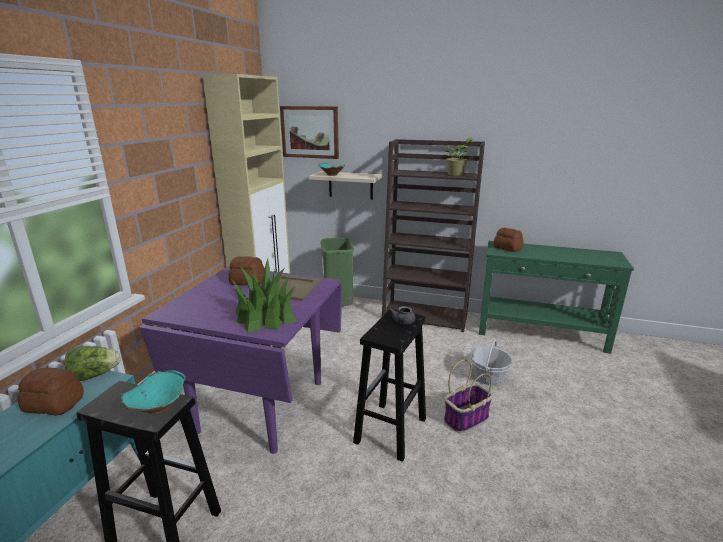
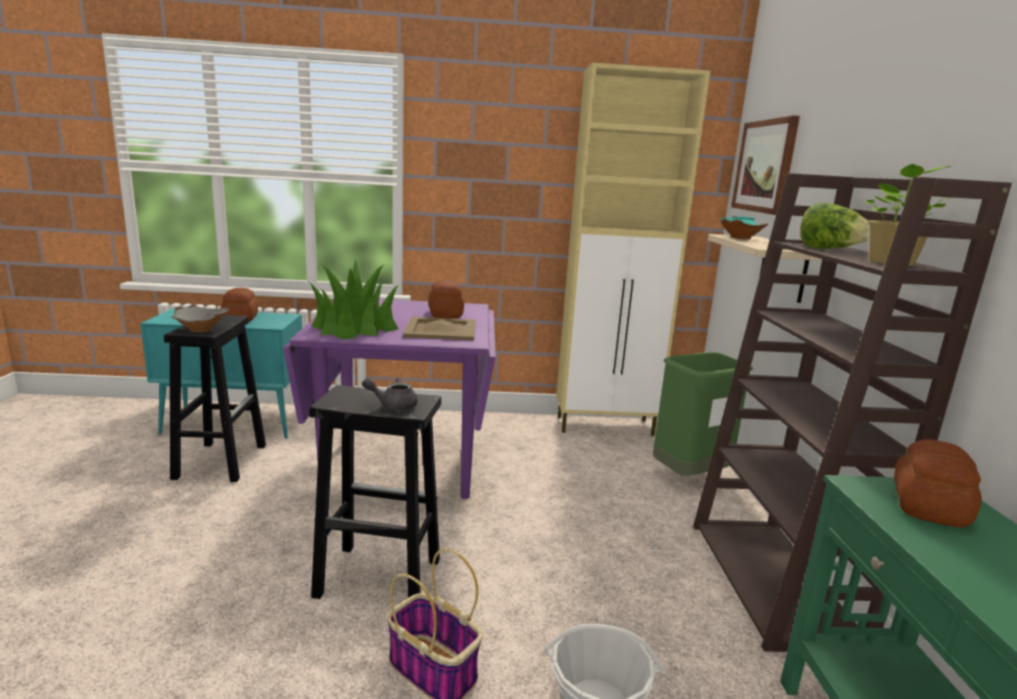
camera: 70 degrees right, 5 degrees down
lettuce [65,346,120,381] -> lettuce moved to [800,203,869,249]
turquoise bowl [120,370,186,414] -> grey bowl [172,305,229,333]

